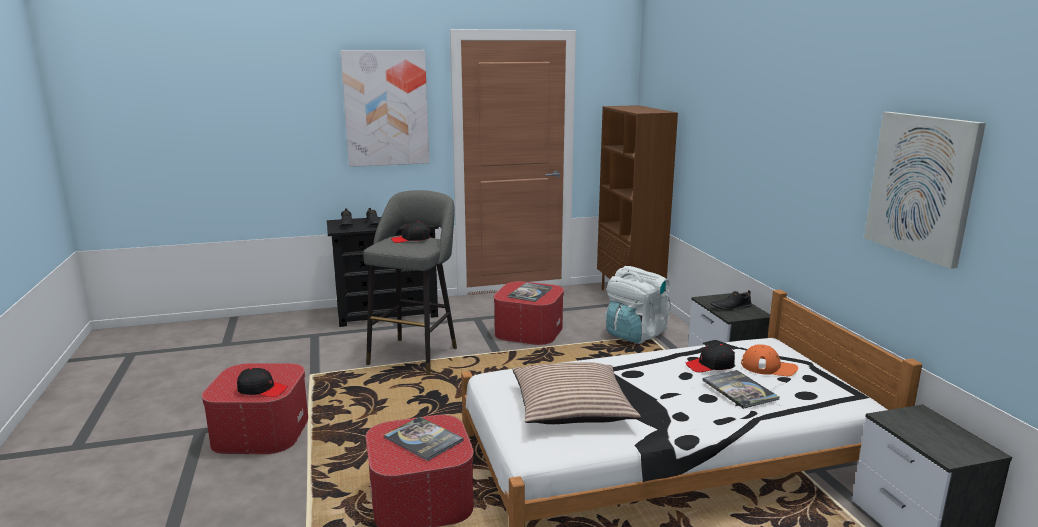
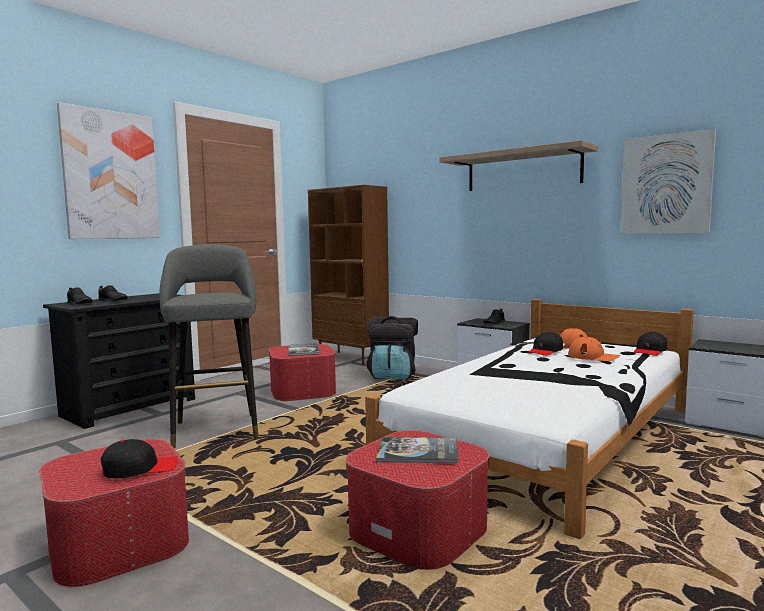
camera: 35 degrees left, 10 degrees down
black cap [391,221,430,243] -> black cap moved to [634,331,667,356]
pillow [512,362,641,424] -> none
white backpack [605,266,671,344] -> black backpack [367,316,418,380]
book [702,370,779,409] -> orange cap [568,337,620,361]
none -> shelf [439,140,598,191]

